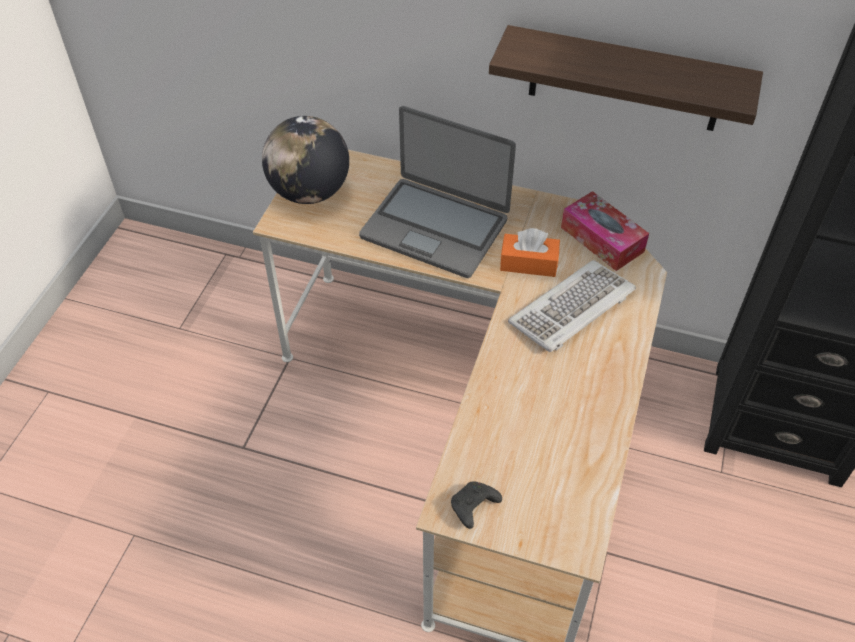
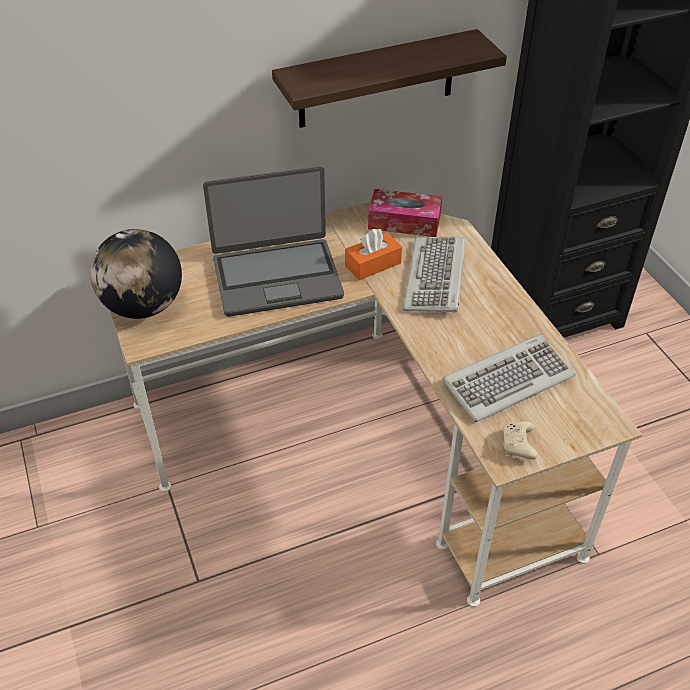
camera: 40 degrees left, 5 degrees down
black game controller [451,481,502,529] -> beige game controller [502,421,538,460]
none -> keyboard [442,334,575,422]

